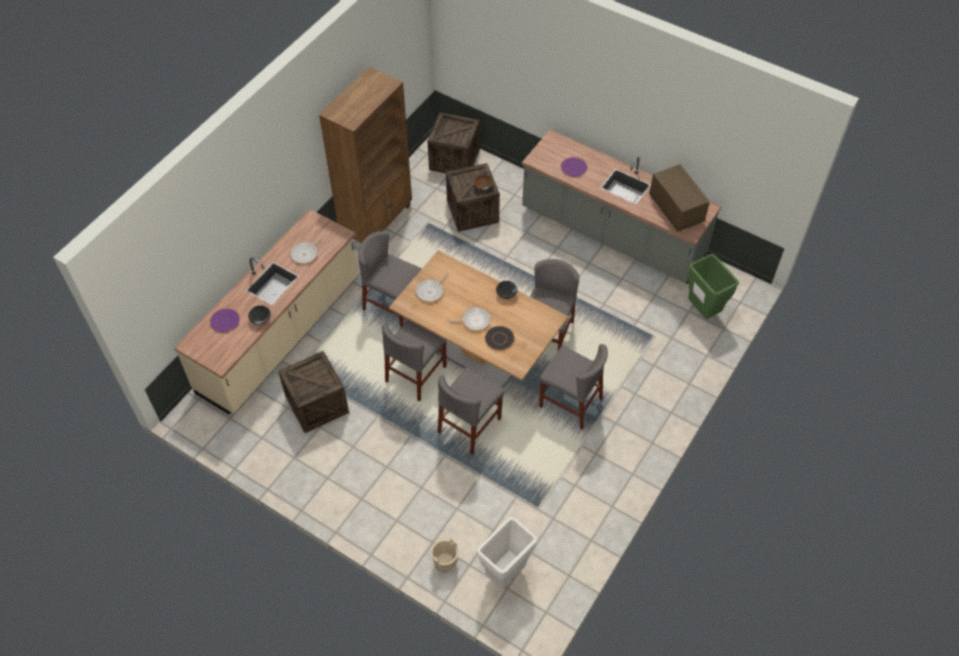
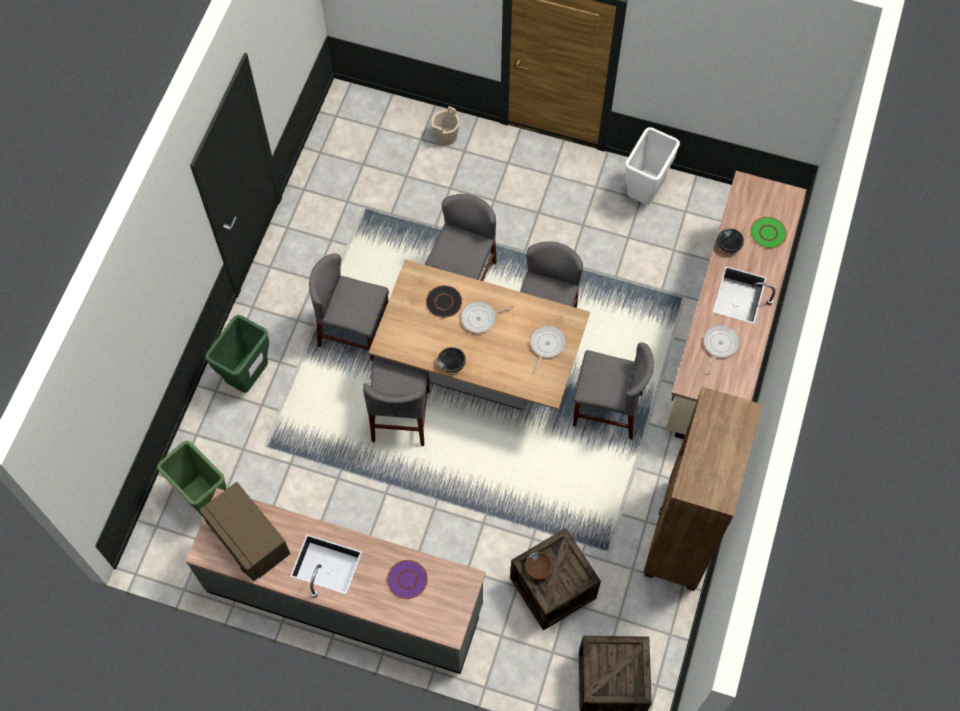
camera: 165 degrees right, 10 degrees up
purple plate [210,308,240,333] -> green plate [750,217,787,248]
crate [278,351,349,433] -> none
white trash can [477,517,537,588] -> white trash can moved to [625,127,680,205]
none -> green trash can [205,315,269,393]

